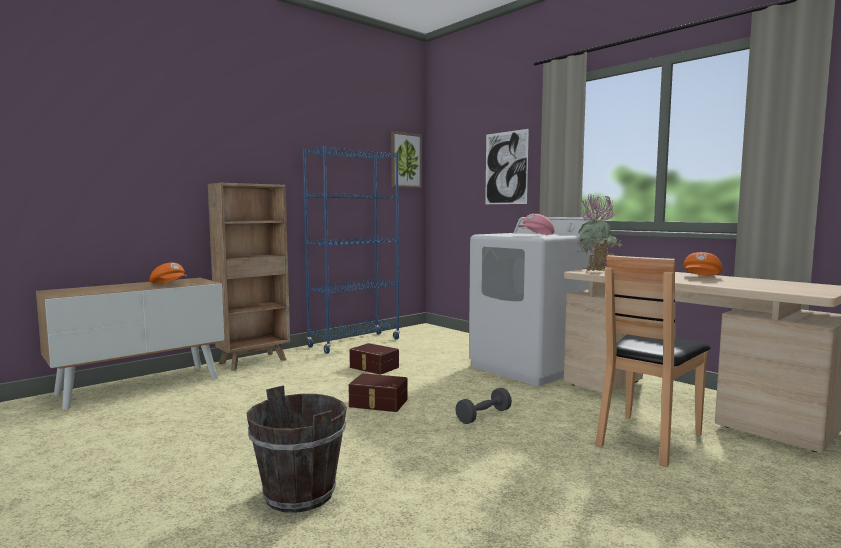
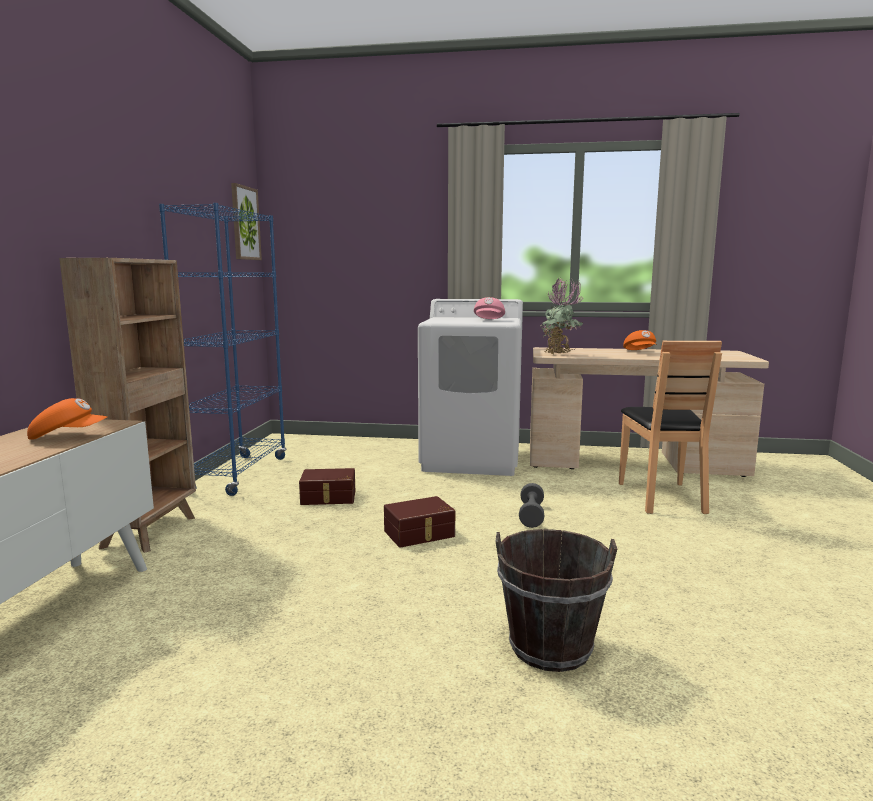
camera: 40 degrees left, 5 degrees up
picture [485,129,529,204] -> none

